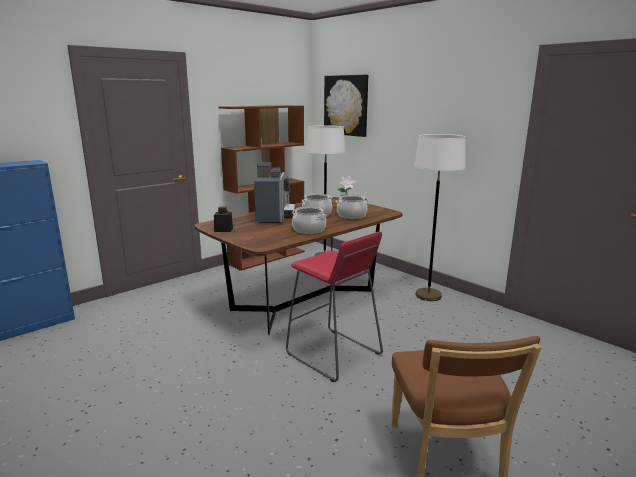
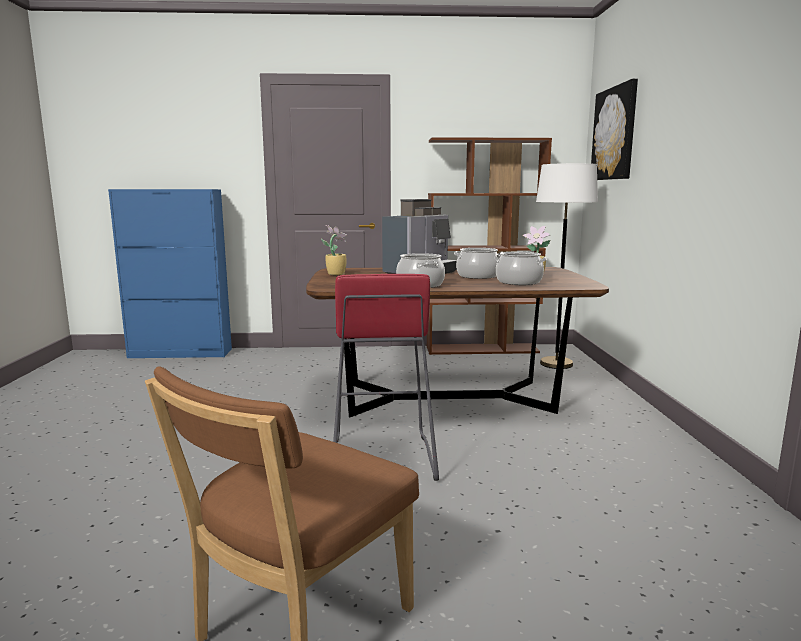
camera: 40 degrees right, 5 degrees down
black jar [214,206,233,232] -> potted plant [321,225,346,275]
white floor lamp [414,134,465,301] -> none

